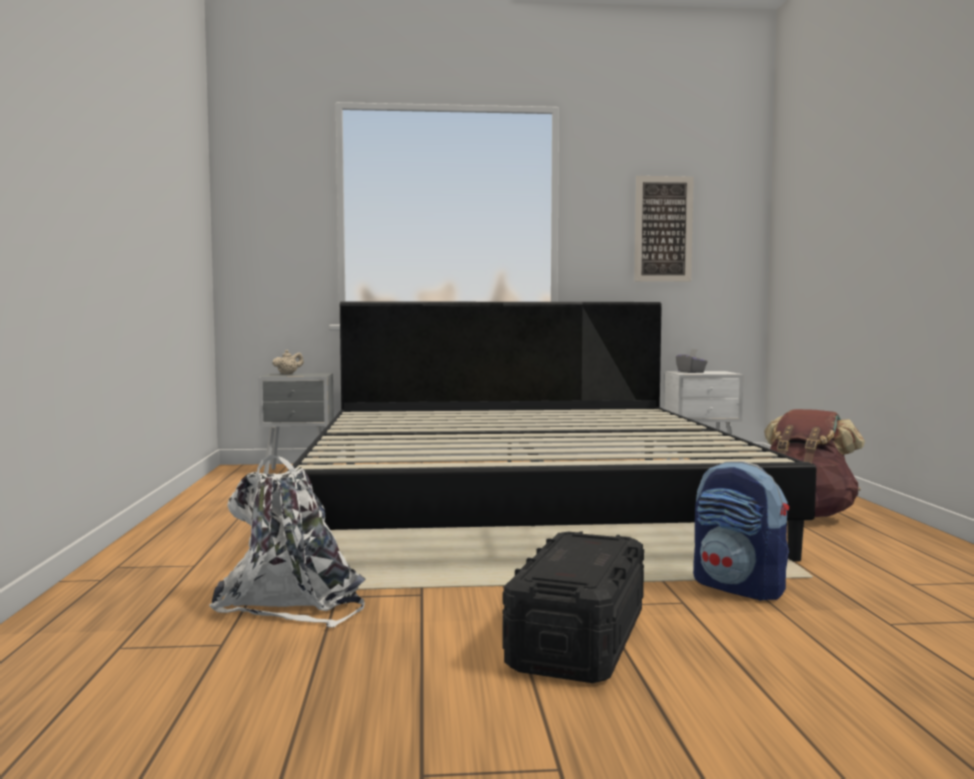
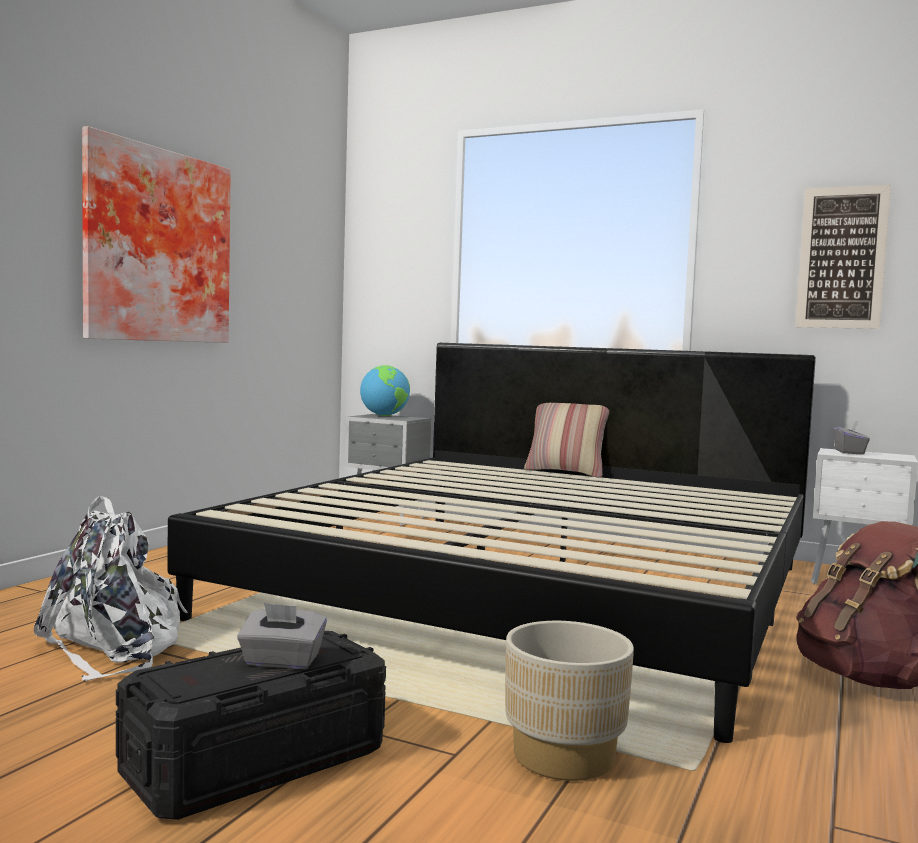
camera: 30 degrees right, 0 degrees up
beige teapot [272,350,304,374] -> globe [360,365,410,416]
backpack [693,461,789,601] -> beige planter [505,621,634,781]
none -> picture [82,126,231,343]
none -> grey tissue box [237,603,327,669]
none -> pillow [524,403,609,478]

